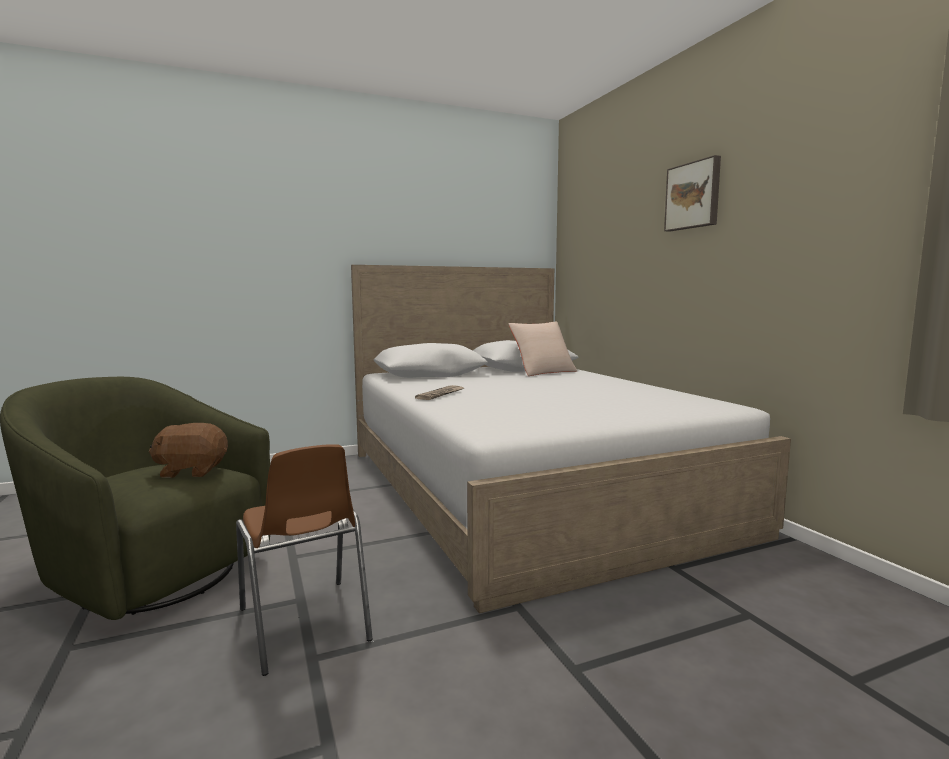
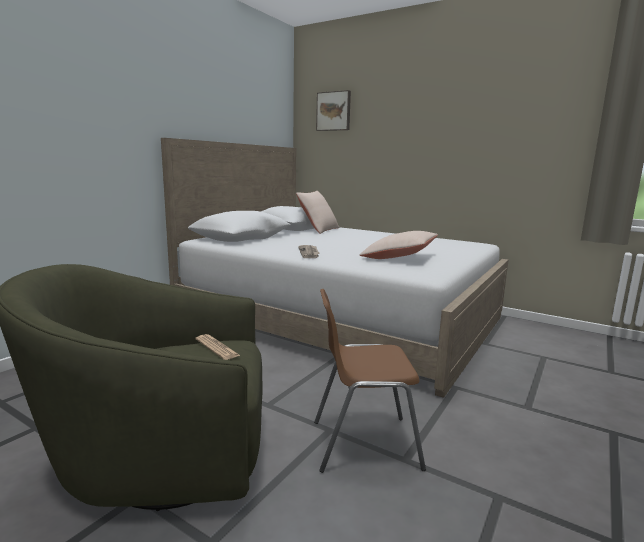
camera: 35 degrees left, 5 degrees up
brown plush toy [149,423,228,478] -> newspaper [196,334,240,360]
brown chair [236,444,373,676] -> brown chair turned 150 degrees clockwise [314,289,426,473]
picture [664,155,721,232] -> picture moved to [316,90,351,131]
none -> beige pillow [360,231,438,259]

